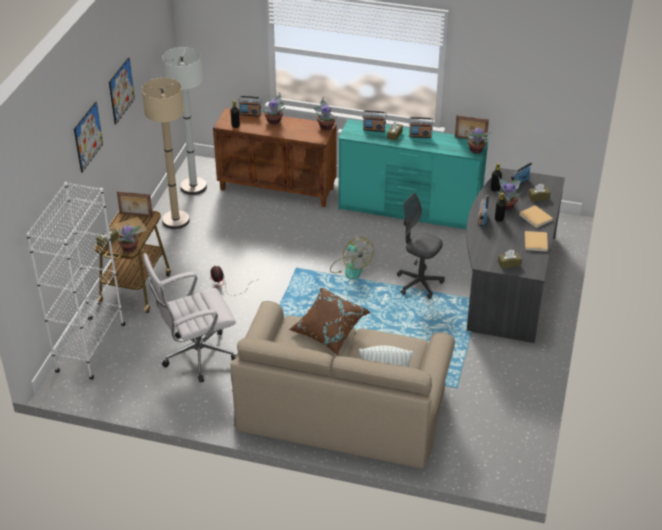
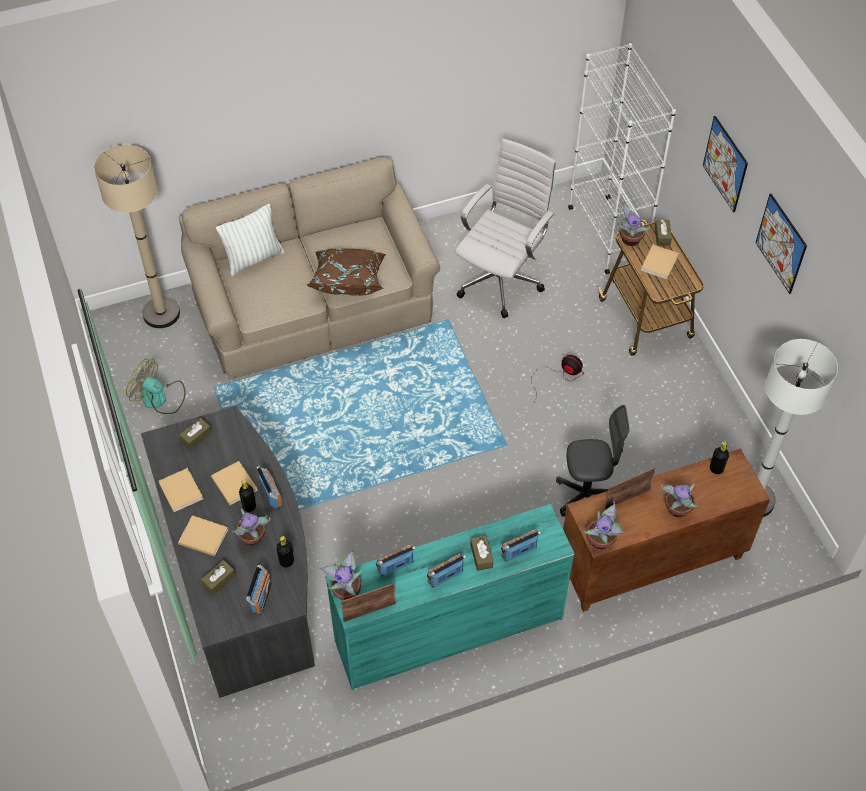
camera: 145 degrees right, 15 degrees up
picture frame [117,191,153,217] -> picture frame moved to [605,468,656,509]
beige floor lamp [142,78,190,229] -> beige floor lamp moved to [94,144,180,328]
radio [238,96,261,117] -> radio moved to [376,545,416,577]
fan [330,237,374,280] -> fan moved to [126,359,186,414]
grey office chair [397,193,445,299] -> grey office chair moved to [556,405,630,517]
none -> beige book [211,461,258,505]

